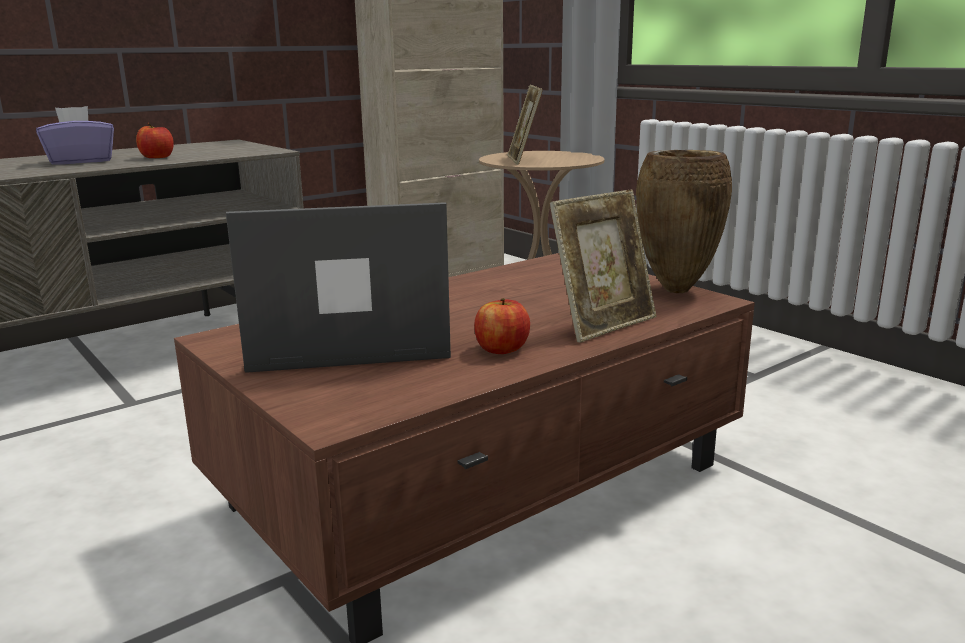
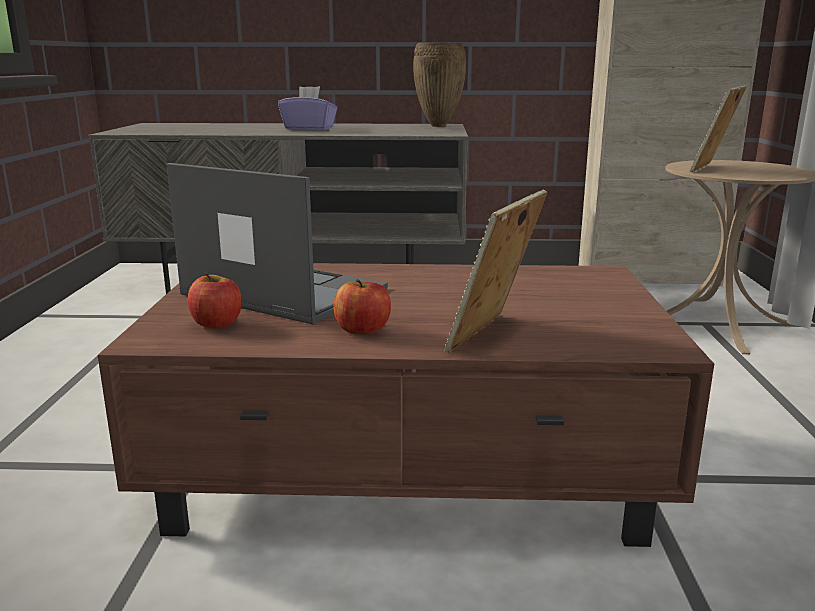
camera: 40 degrees right, 0 degrees up
apple [136,123,174,158] -> apple moved to [188,273,241,328]
picture frame [549,189,656,343] -> picture frame turned 120 degrees clockwise [444,189,547,353]
brown vase [636,150,732,293] -> brown vase moved to [413,42,466,127]

